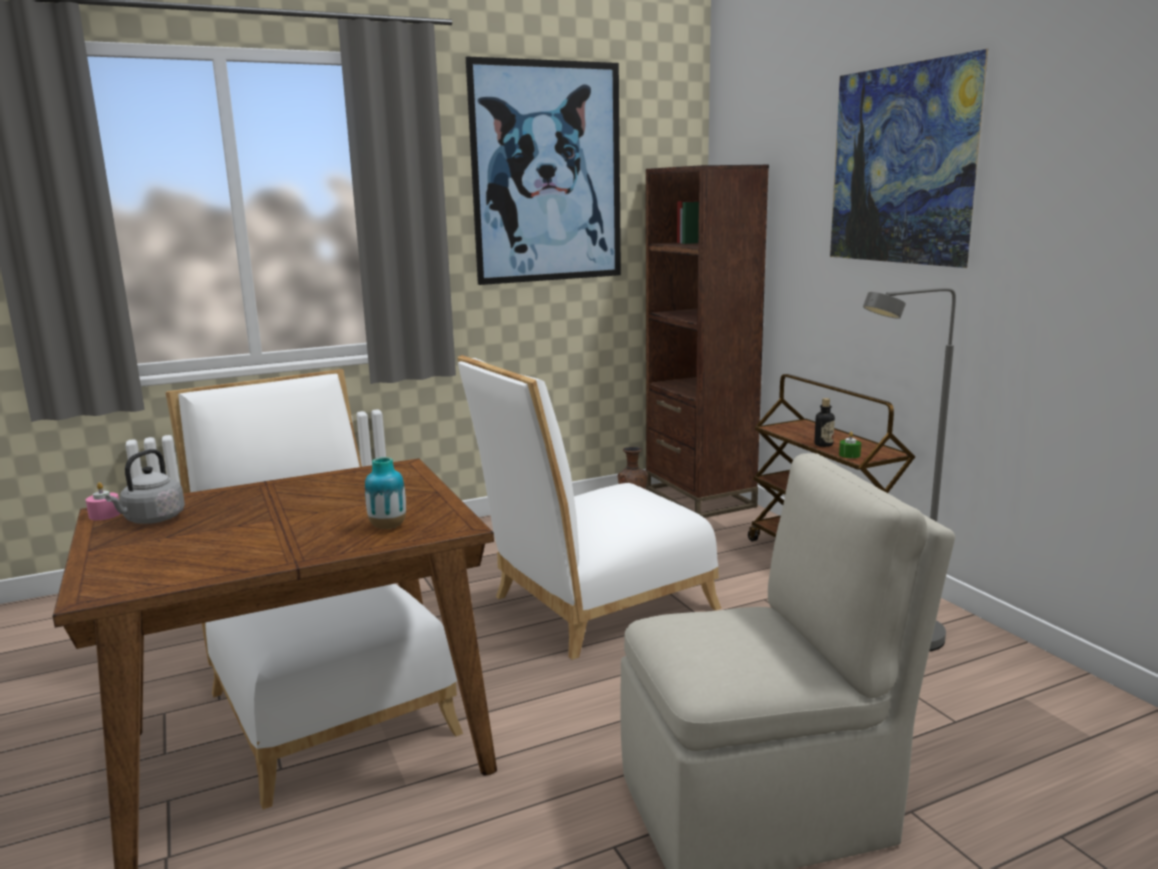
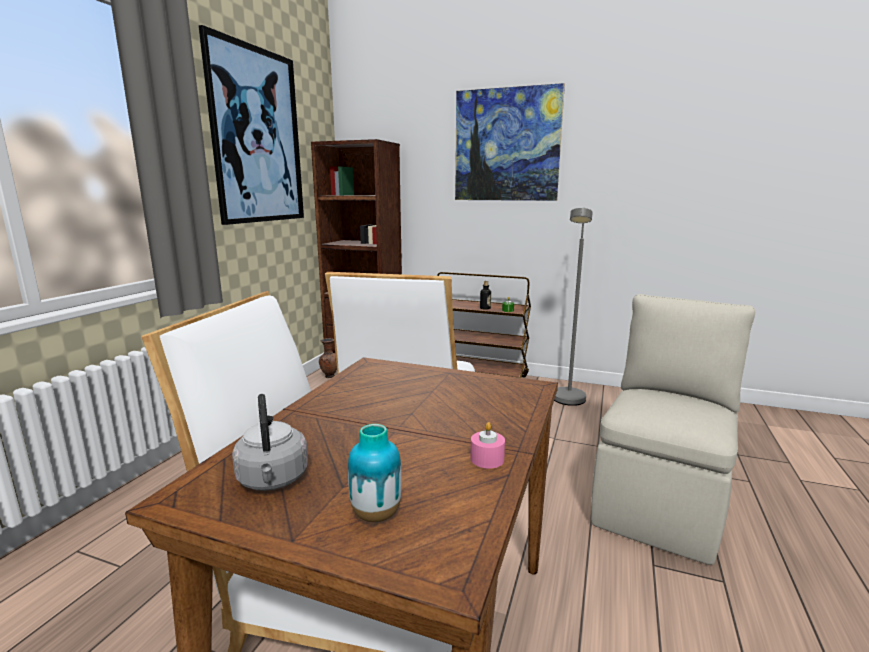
camera: 45 degrees left, 0 degrees up
pink candle [86,482,121,520] -> pink candle moved to [470,422,505,469]
vase [365,457,406,529] -> vase moved to [348,424,402,522]

